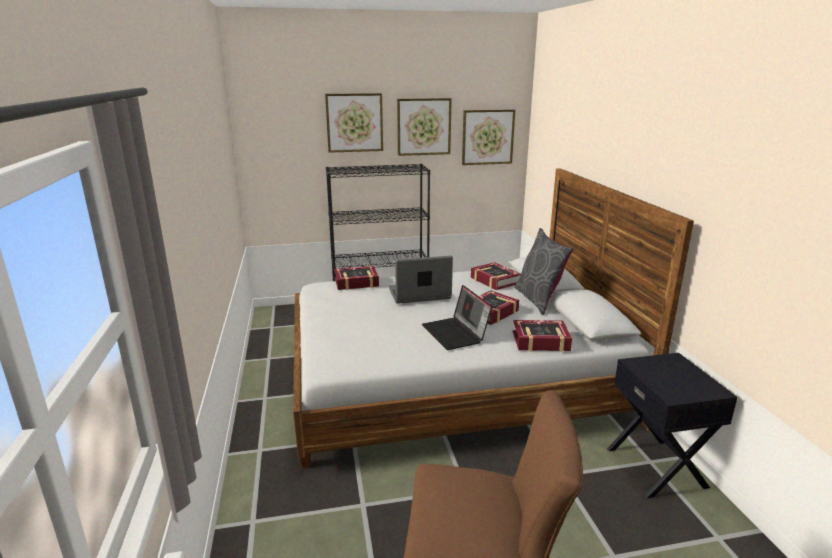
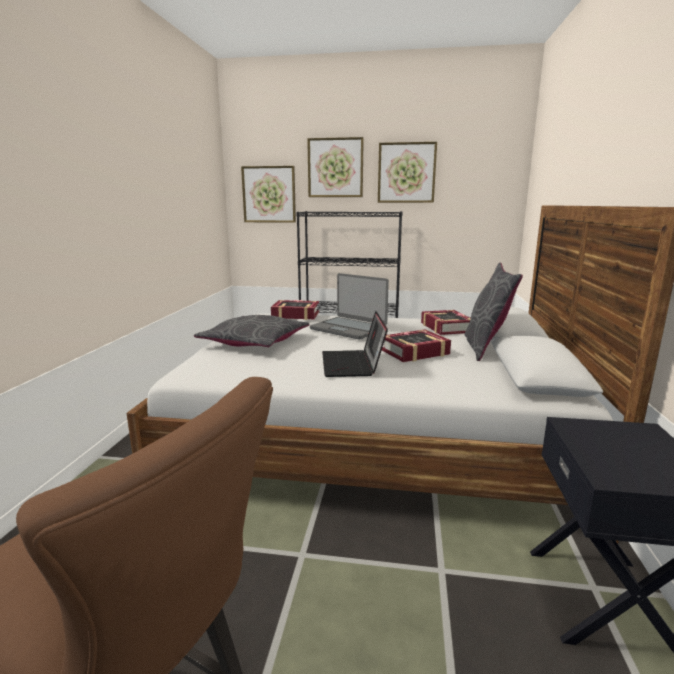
camera: 20 degrees right, 5 degrees down
laptop [389,256,453,304] -> laptop turned 150 degrees counterclockwise [310,273,389,340]
picture [462,110,515,165] -> picture moved to [241,166,296,223]
book [513,320,572,352] -> none
none -> grey pillow [194,315,310,347]

